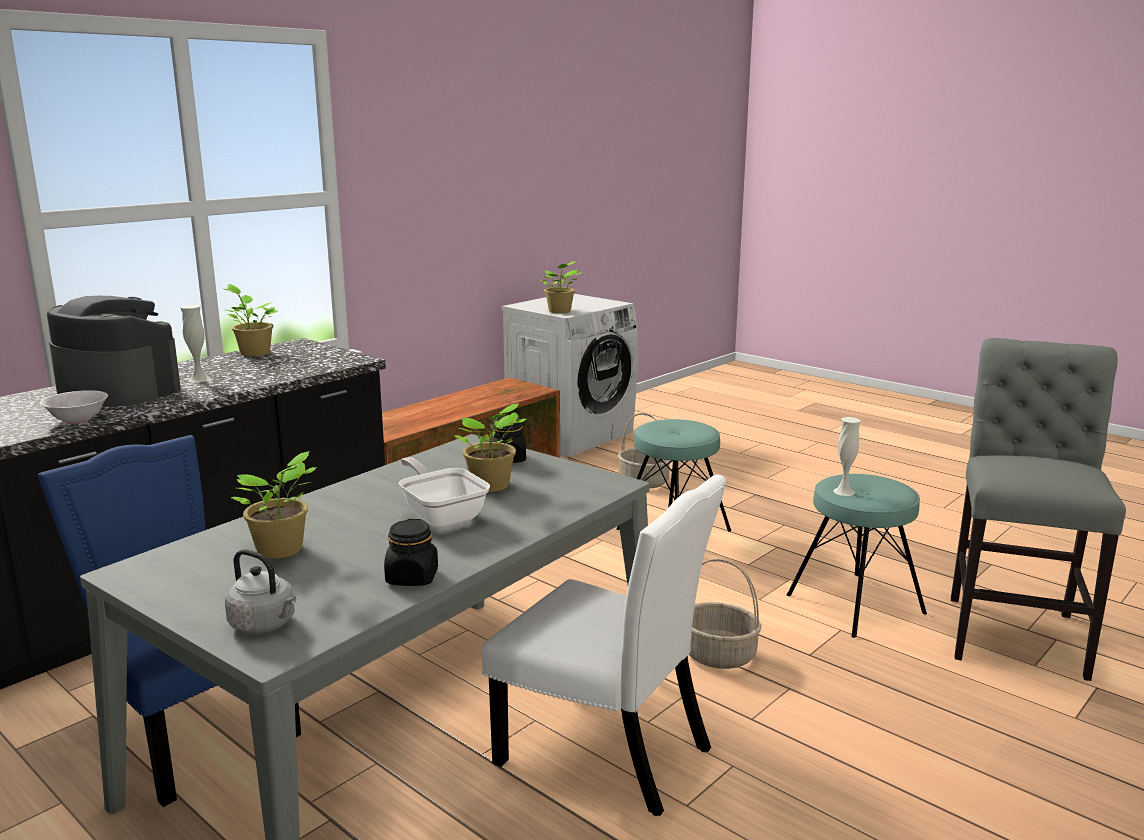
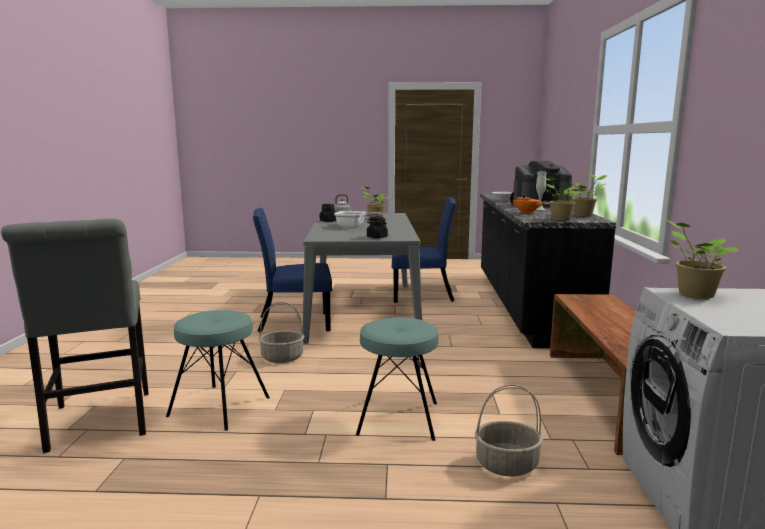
camera: 140 degrees right, 5 degrees down
potted plant [453,403,526,492] -> potted plant moved to [542,176,582,221]
white chair [482,475,726,816] -> blue chair [253,208,332,332]
white vase [833,417,861,496] -> none
none -> orange teapot [510,191,547,214]

